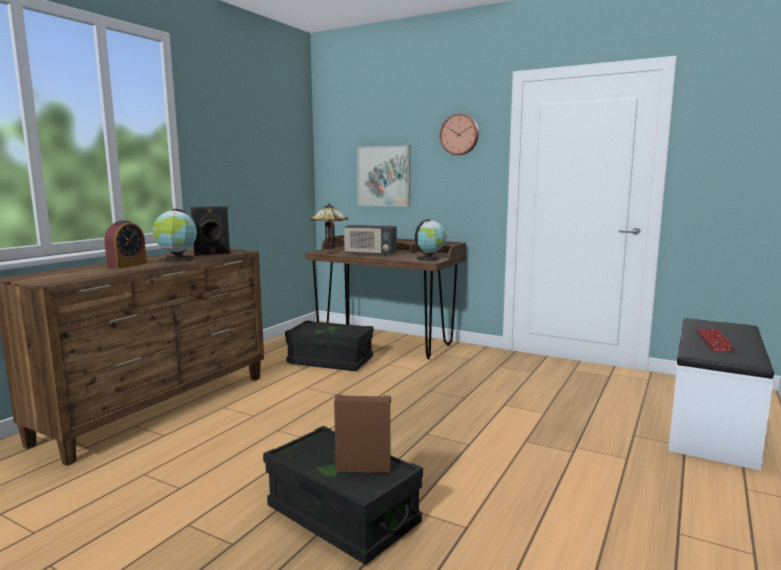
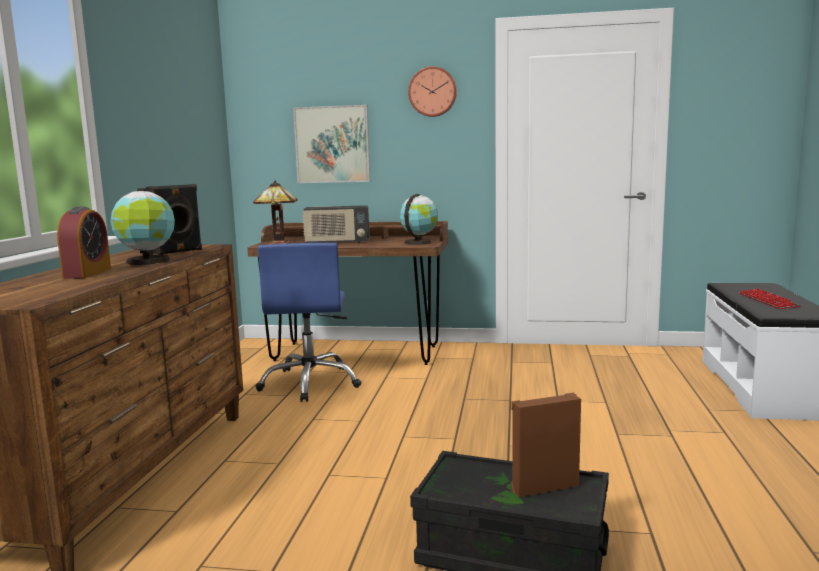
camera: 20 degrees left, 0 degrees up
black storage box [285,320,374,371] -> blue office chair [255,243,362,402]

